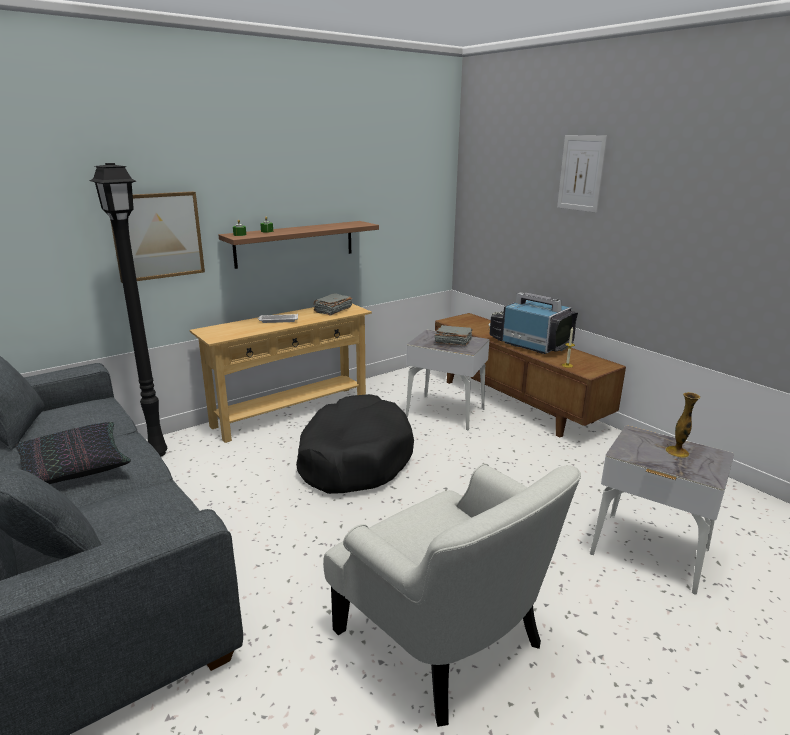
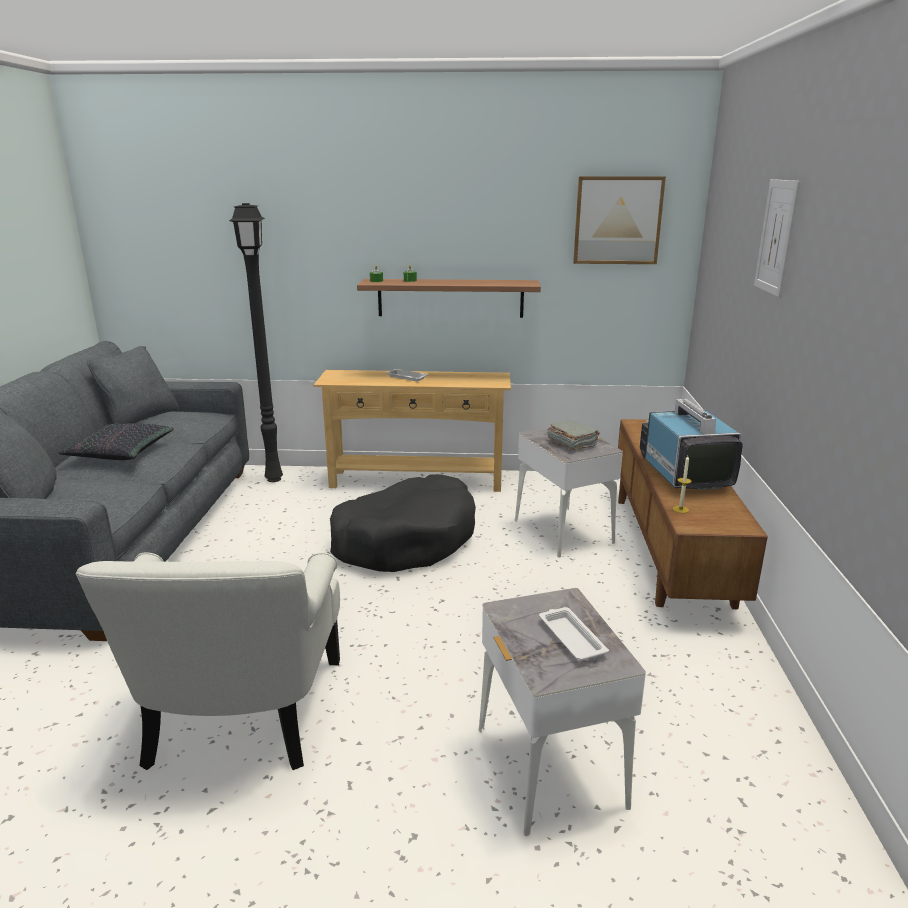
camera: 40 degrees right, 0 degrees up
picture [110,191,205,283] -> picture moved to [573,176,666,264]
grey book [314,293,352,316] -> none
vase [665,392,701,458] -> white tray [539,607,609,661]

